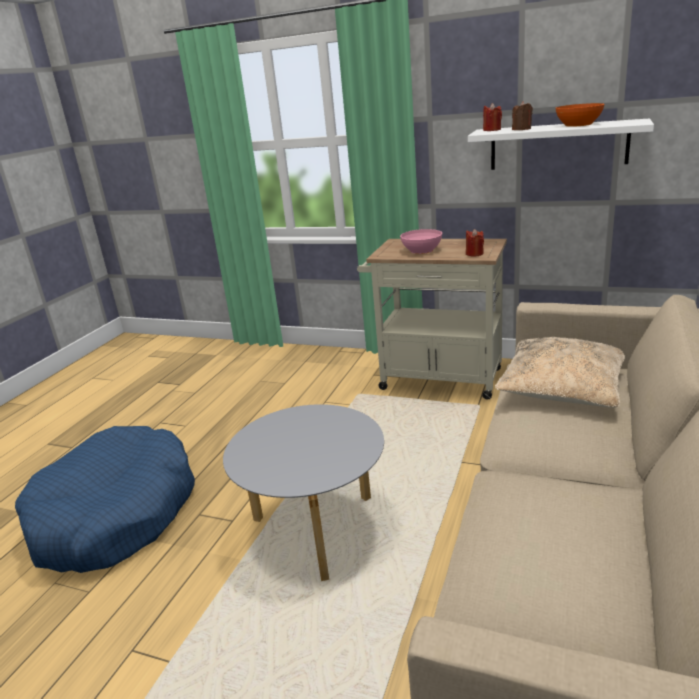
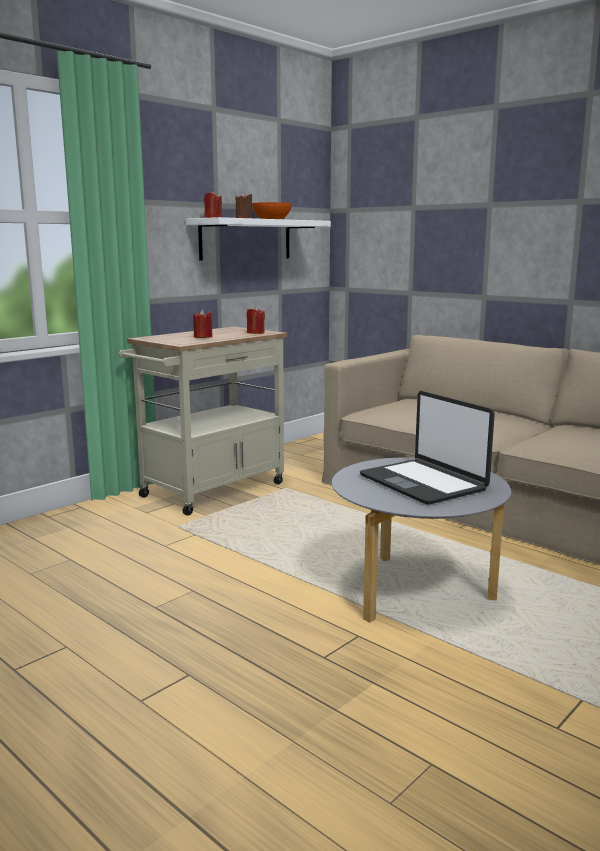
camera: 70 degrees left, 10 degrees down
blue dog bed [15,426,195,573] -> none
pink bowl [400,229,442,254] -> red candle [193,309,213,338]
beige pillow [495,337,625,407] -> none
none -> laptop [360,391,495,505]

